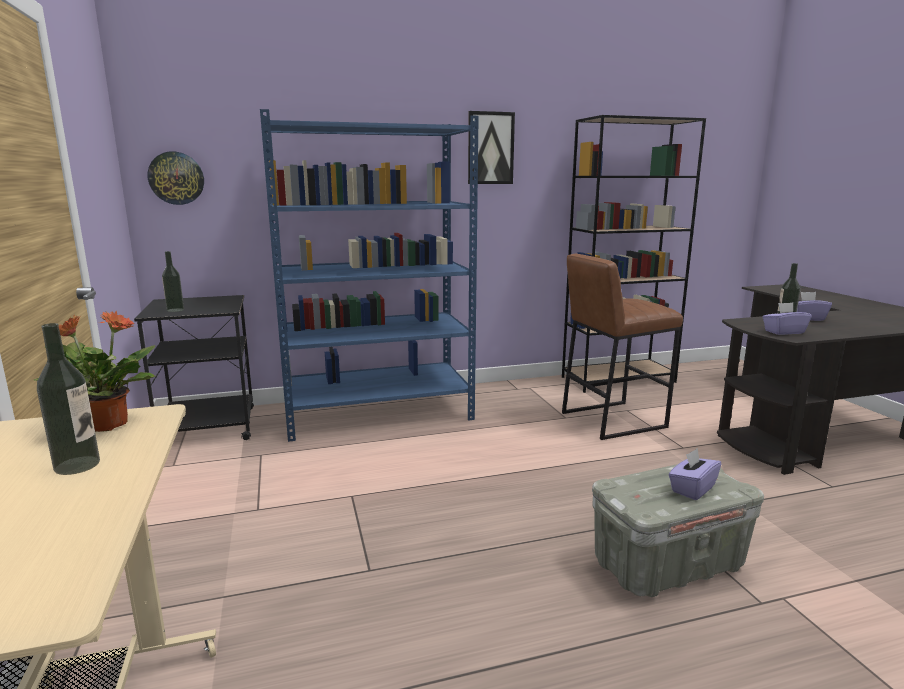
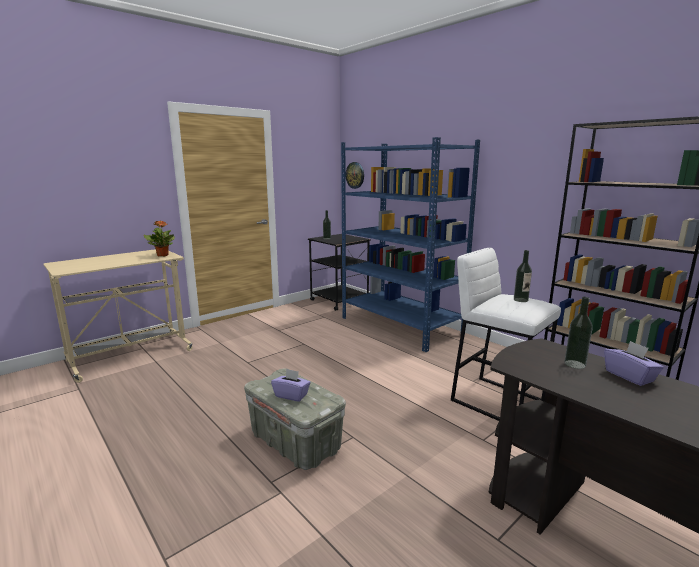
camera: 65 degrees right, 0 degrees up
bottle [37,323,100,475] -> bottle moved to [514,250,532,302]
picture [468,111,515,184] -> none
brown stool [562,254,683,440] -> white stool [451,248,561,421]
purple tissue box [763,302,812,335] -> none

